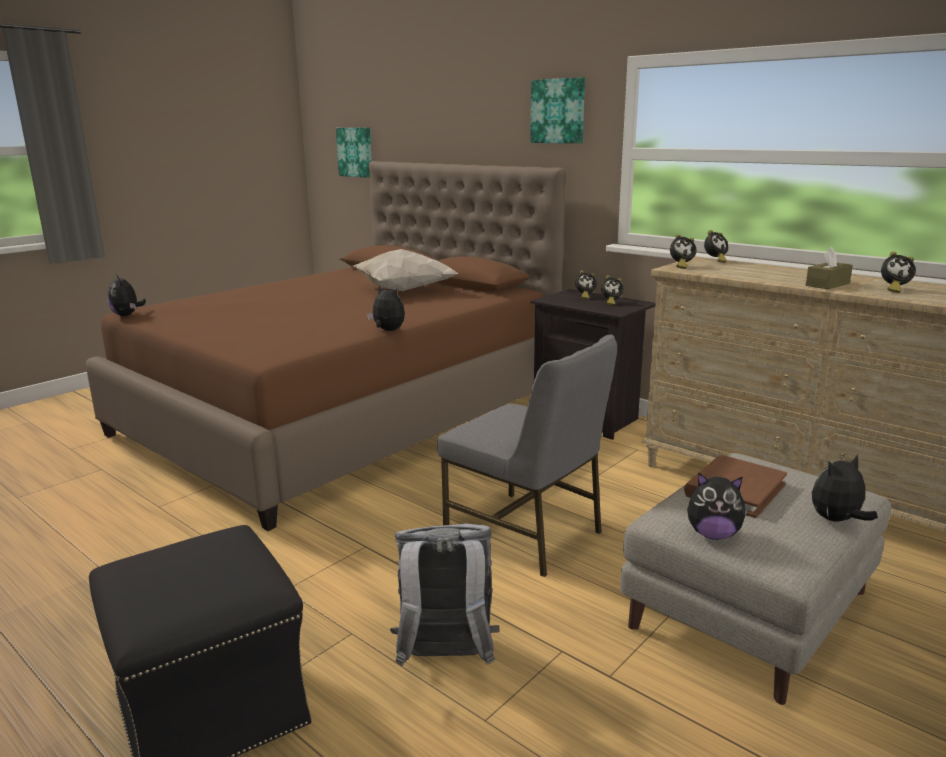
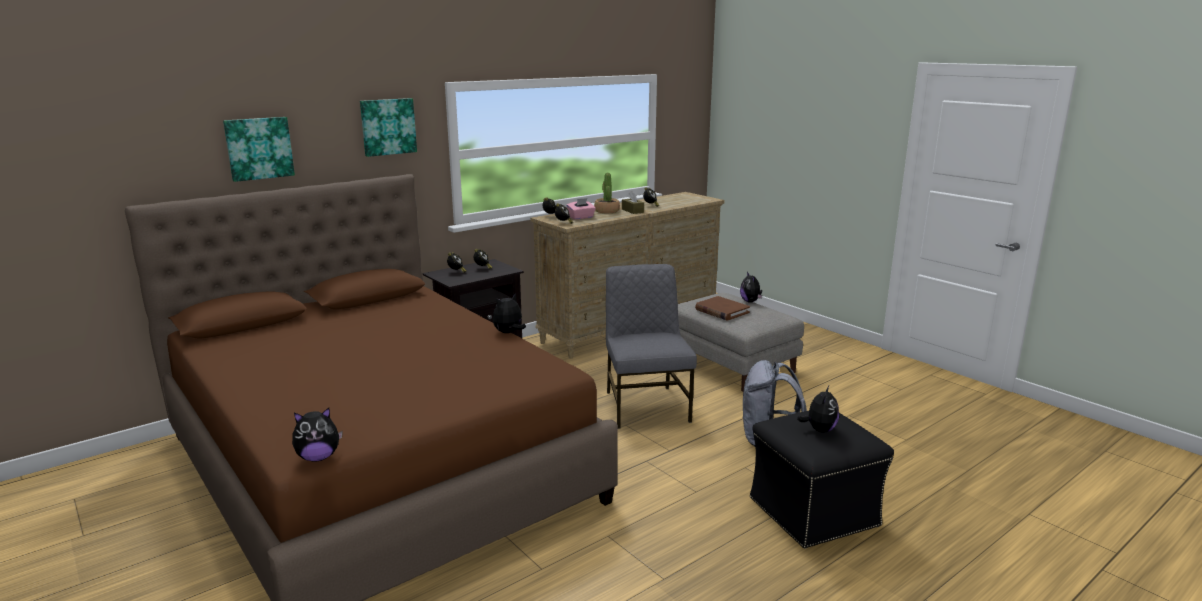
camera: 80 degrees left, 0 degrees up
picture [336,128,372,178] -> picture moved to [223,117,295,182]
white pillow [353,249,459,291] -> none
grey chair [437,335,617,577] -> grey chair turned 60 degrees counterclockwise [606,264,697,429]
plush toy [687,473,748,540] -> plush toy moved to [797,386,839,433]
none -> pink tissue box [567,198,596,220]
none -> potted plant [594,173,620,213]

